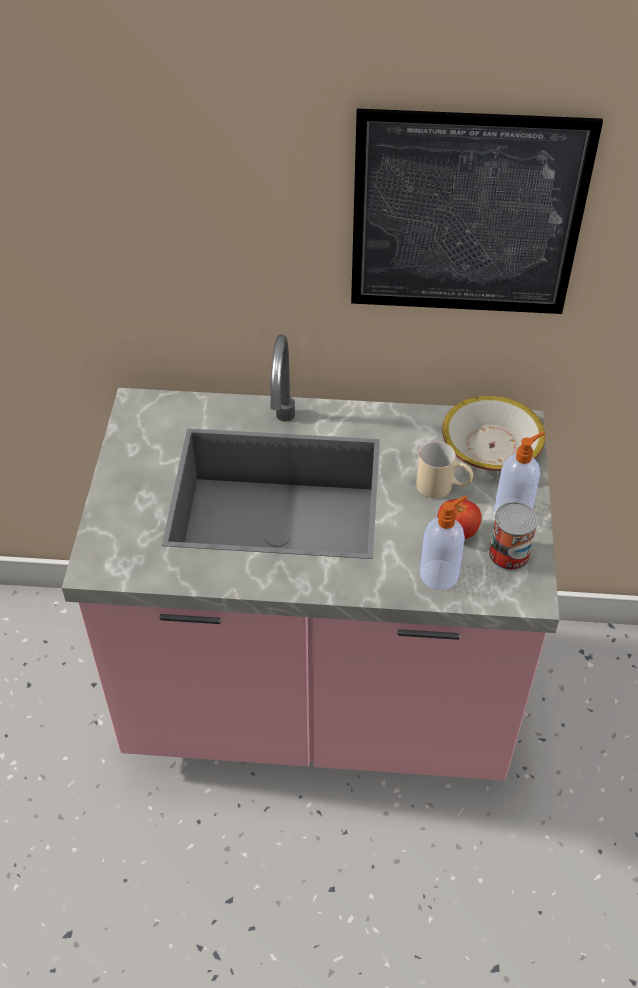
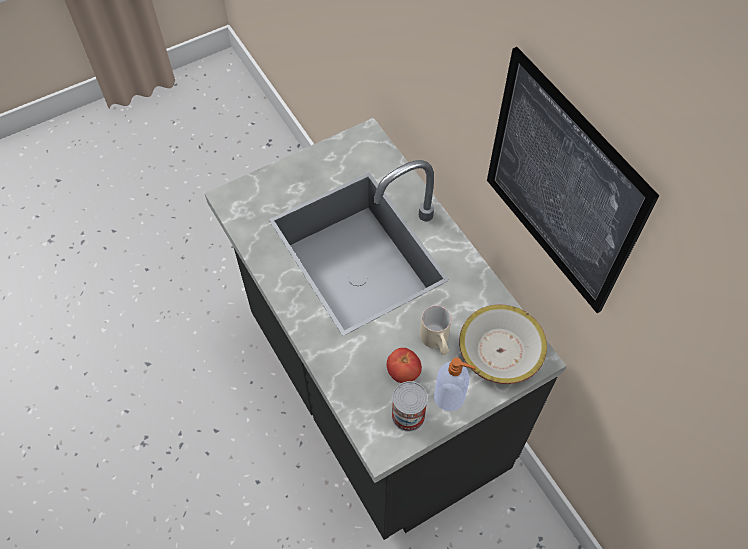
camera: 55 degrees right, 10 degrees up
pink counter [62,334,559,780] -> black counter [204,118,566,540]
soap dispenser [420,495,468,590] -> none

